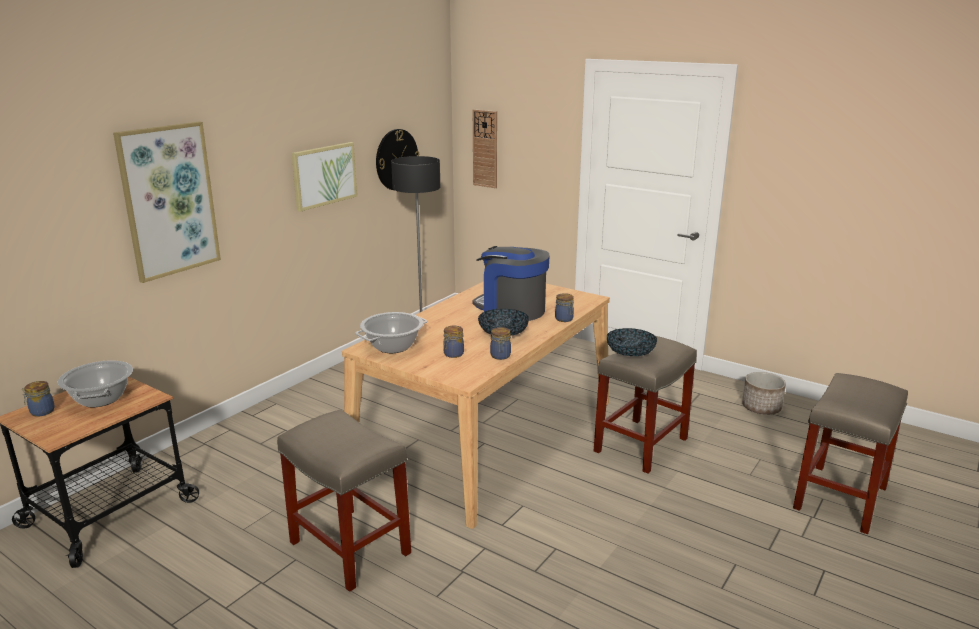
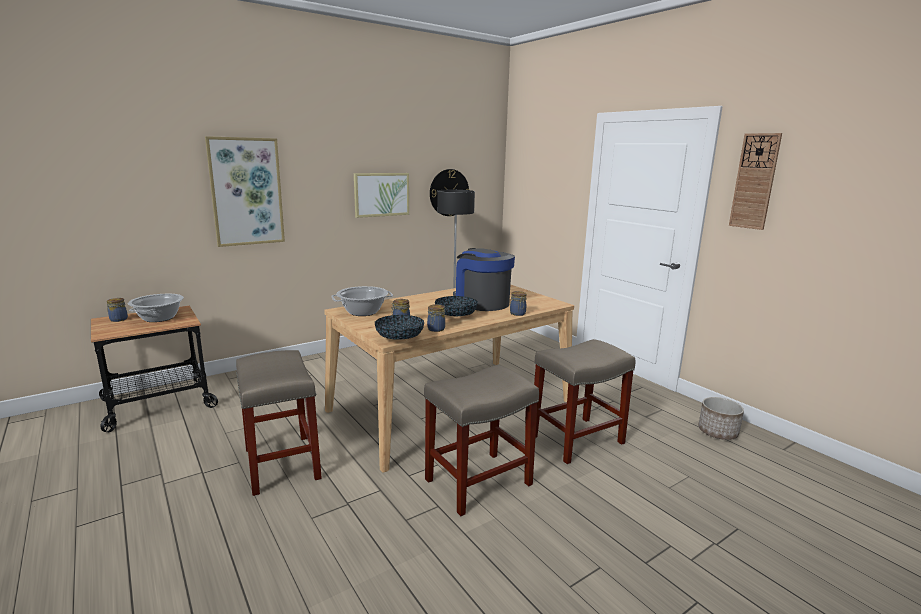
camera: 20 degrees right, 5 degrees down
wall clock [473,109,497,188] -> wall clock moved to [729,133,782,230]
bowl [607,328,657,356] -> bowl moved to [375,315,424,339]
beige stool [793,373,908,534] -> beige stool moved to [424,365,539,516]

